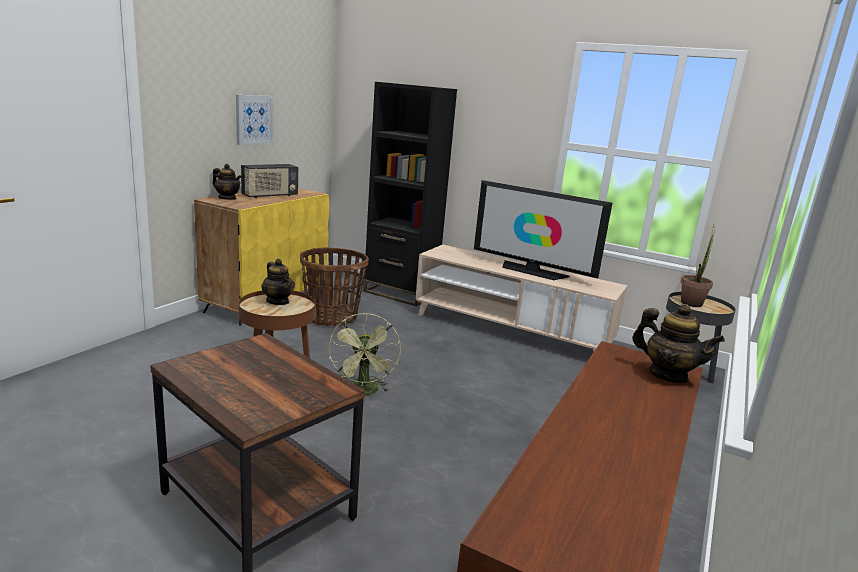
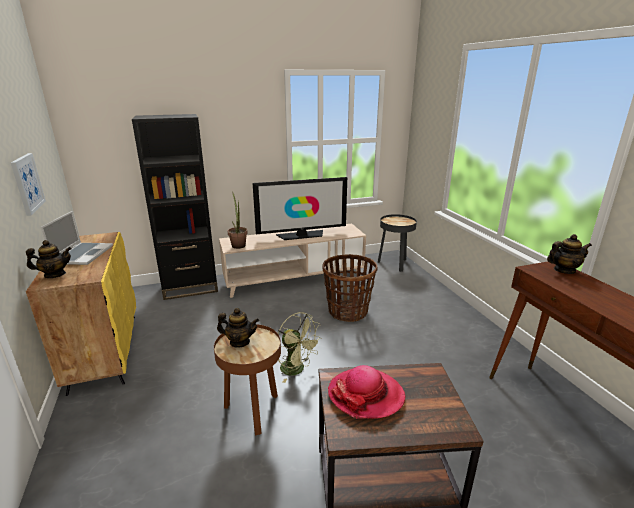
camera: 45 degrees left, 5 degrees up
radio [241,164,298,198] -> laptop [41,211,113,265]
basket [300,248,369,326] -> basket moved to [323,254,378,322]
potted plant [681,225,714,307] -> potted plant moved to [228,191,248,249]
none -> hat [328,365,405,419]

